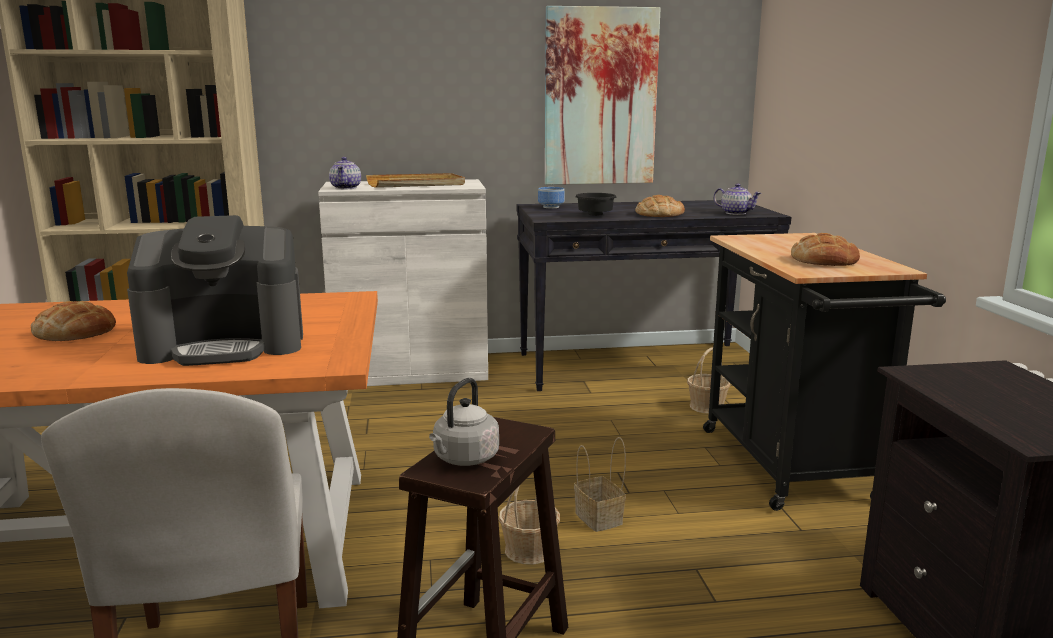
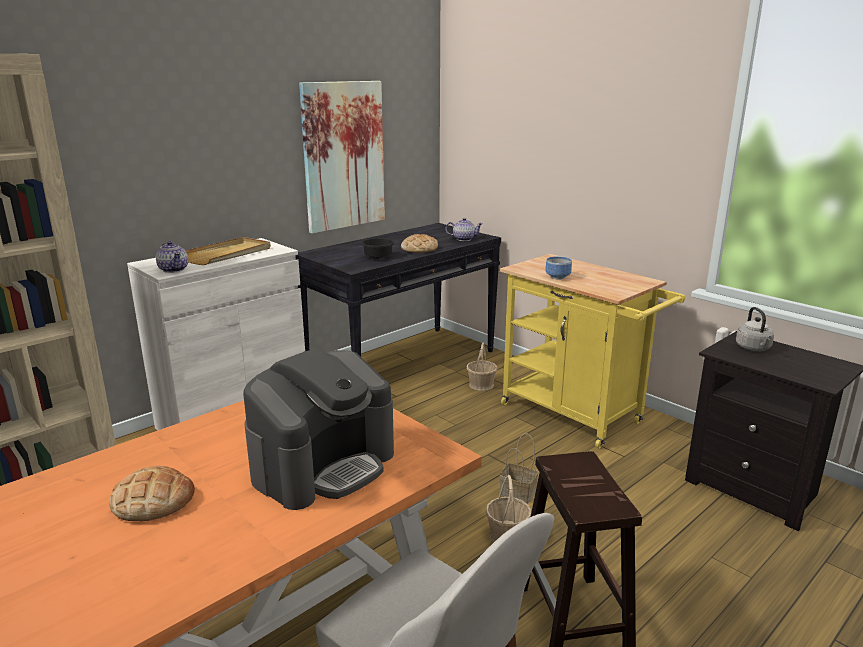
camera: 35 degrees left, 5 degrees up
grey kettle [429,378,499,466] -> grey kettle moved to [736,307,774,351]
bowl [538,187,565,208] -> bowl moved to [545,257,572,280]
black cart [703,233,946,511] -> yellow cart [500,254,685,448]
bread [791,233,860,266] -> none

